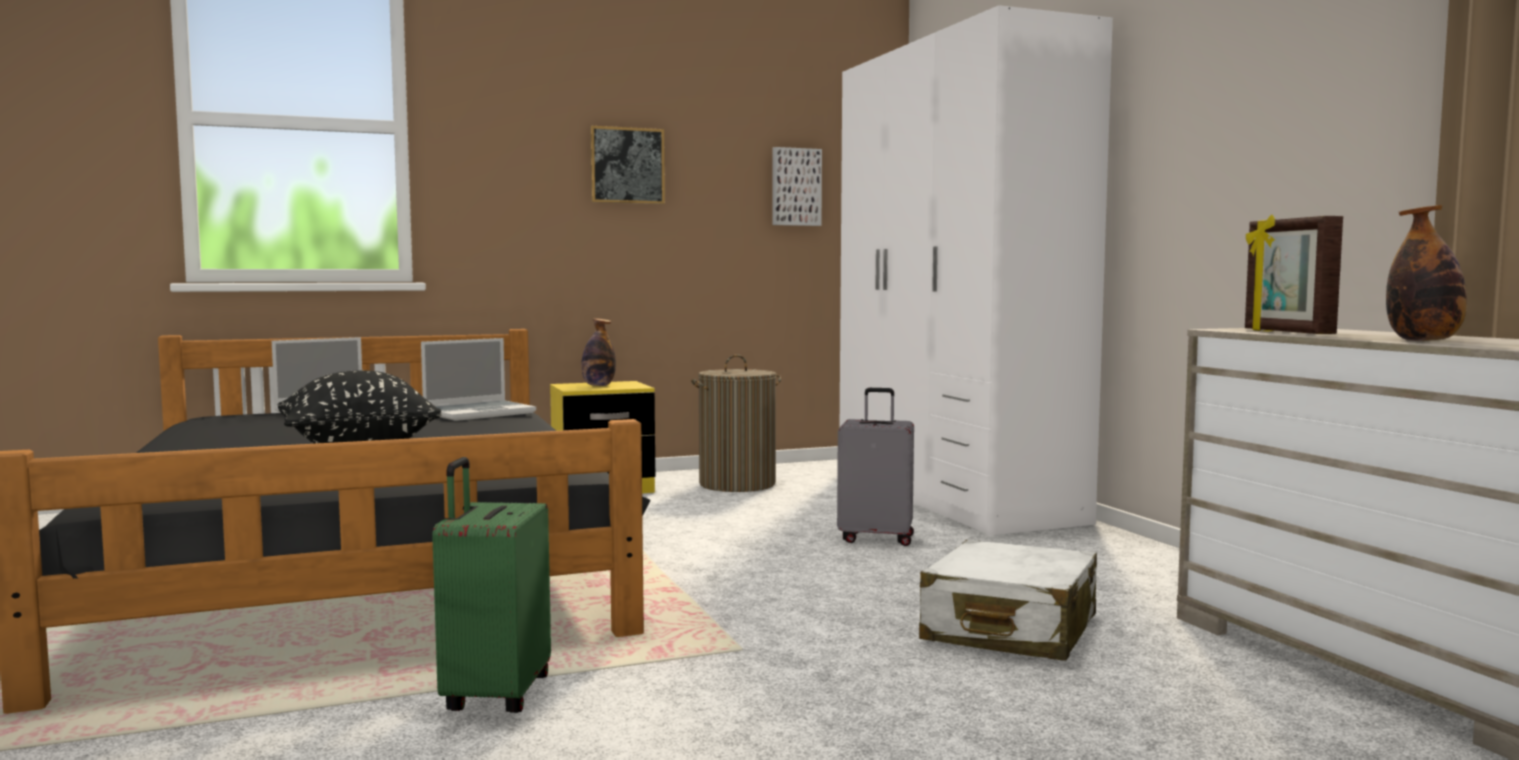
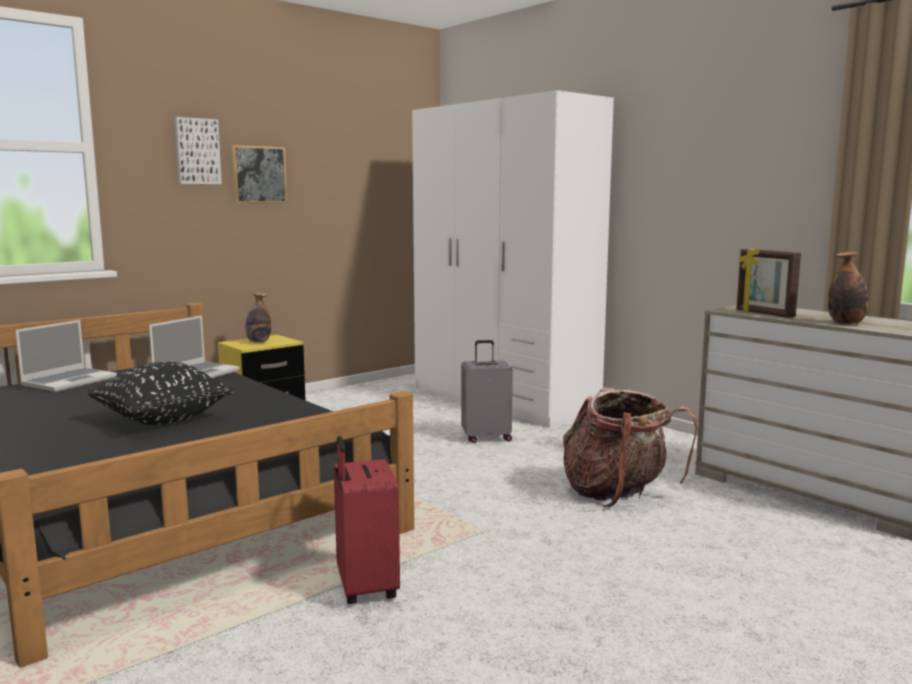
camera: 20 degrees left, 5 degrees up
green suitcase [432,457,551,713] -> red suitcase [334,436,400,604]
laundry basket [691,354,781,492] -> none
picture [772,147,822,226] -> picture moved to [174,117,222,184]
white suitcase [919,539,1097,661] -> backpack [563,387,698,507]

